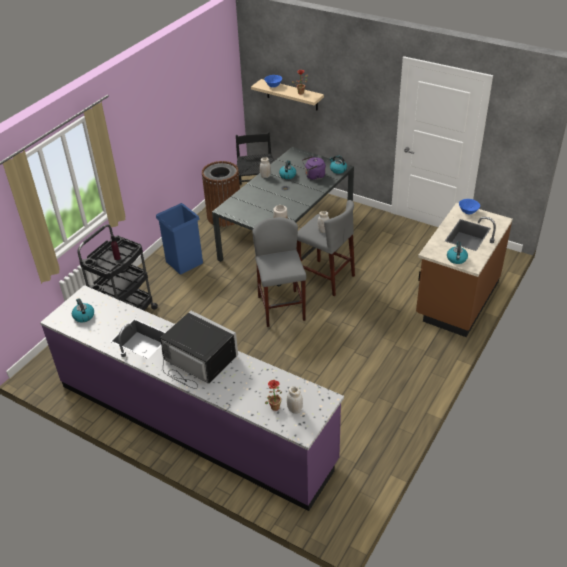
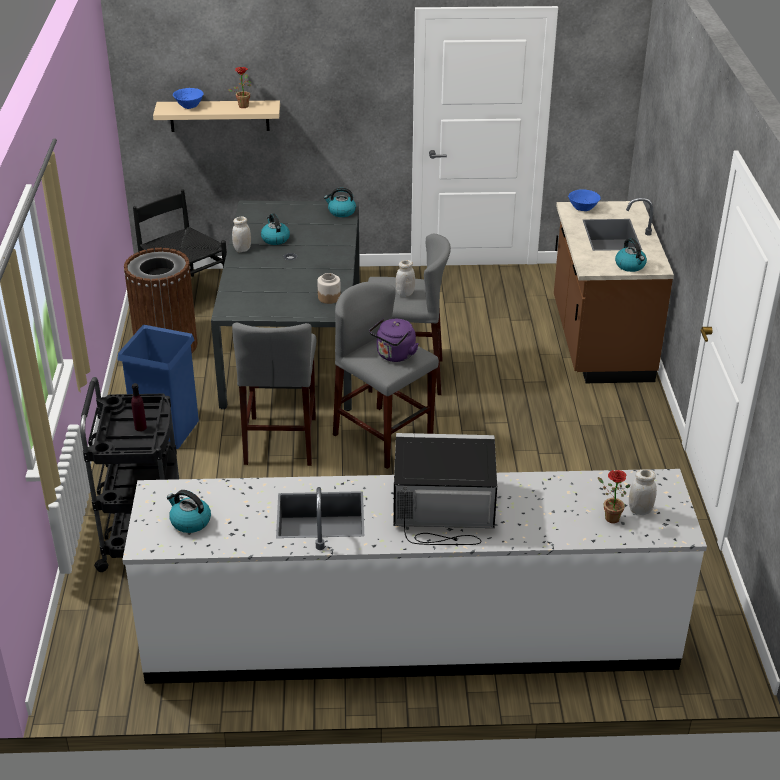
camera: 35 degrees left, 5 degrees down
purple counter [40,285,344,511] -> white counter [122,469,707,684]
purple kettle [302,156,326,180] -> purple kettle moved to [369,318,419,362]
none -> grey stool [232,323,316,466]

